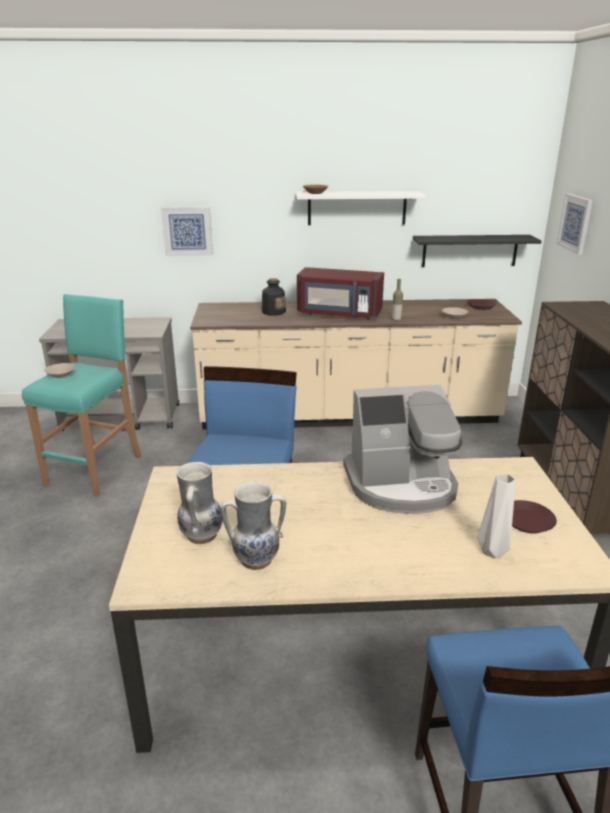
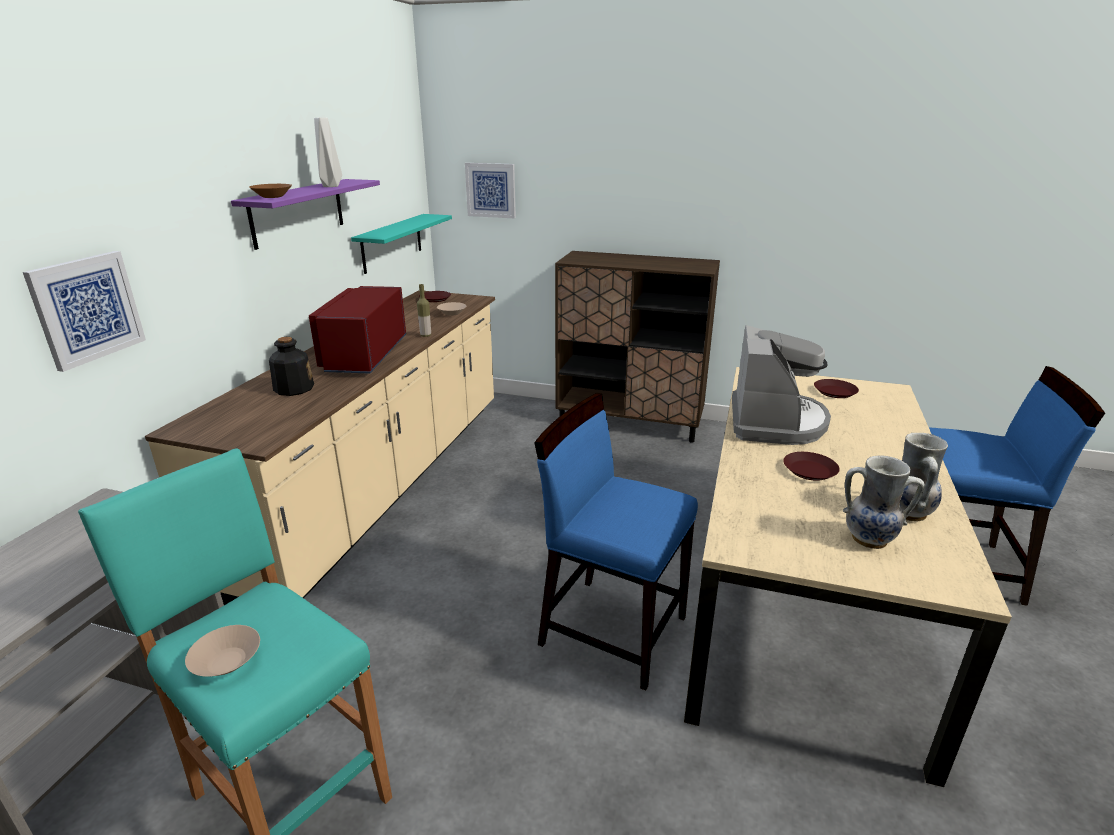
camera: 70 degrees left, 0 degrees up
white shelf [296,191,426,225] -> purple shelf [231,179,380,250]
red microwave [297,267,384,319] -> red microwave turned 150 degrees clockwise [309,286,406,374]
black shelf [413,235,541,267] -> turquoise shelf [351,214,452,274]
grey vase [478,473,516,559] -> grey vase moved to [314,118,342,187]
none -> brown plate [783,452,840,481]

